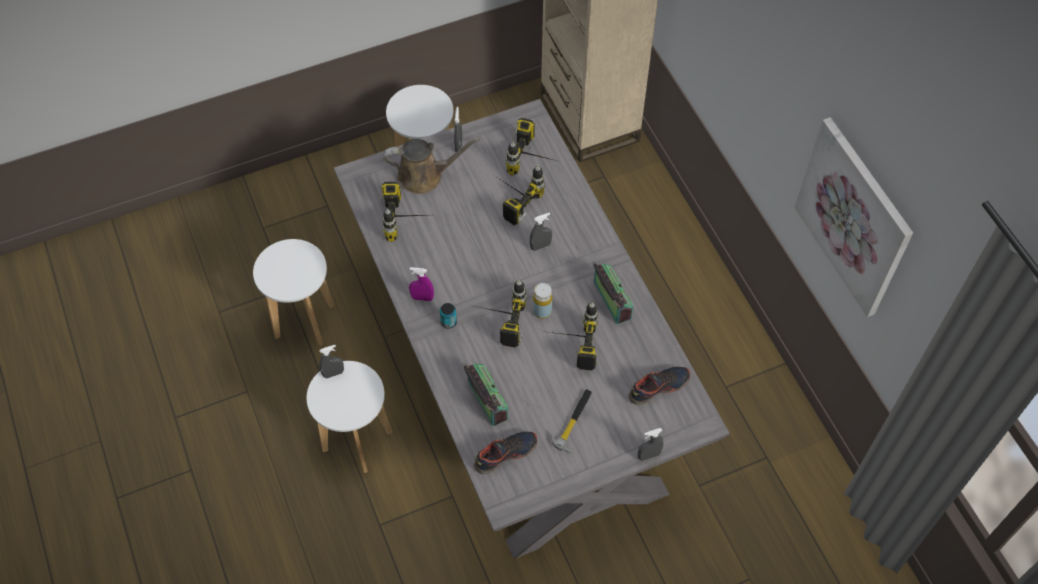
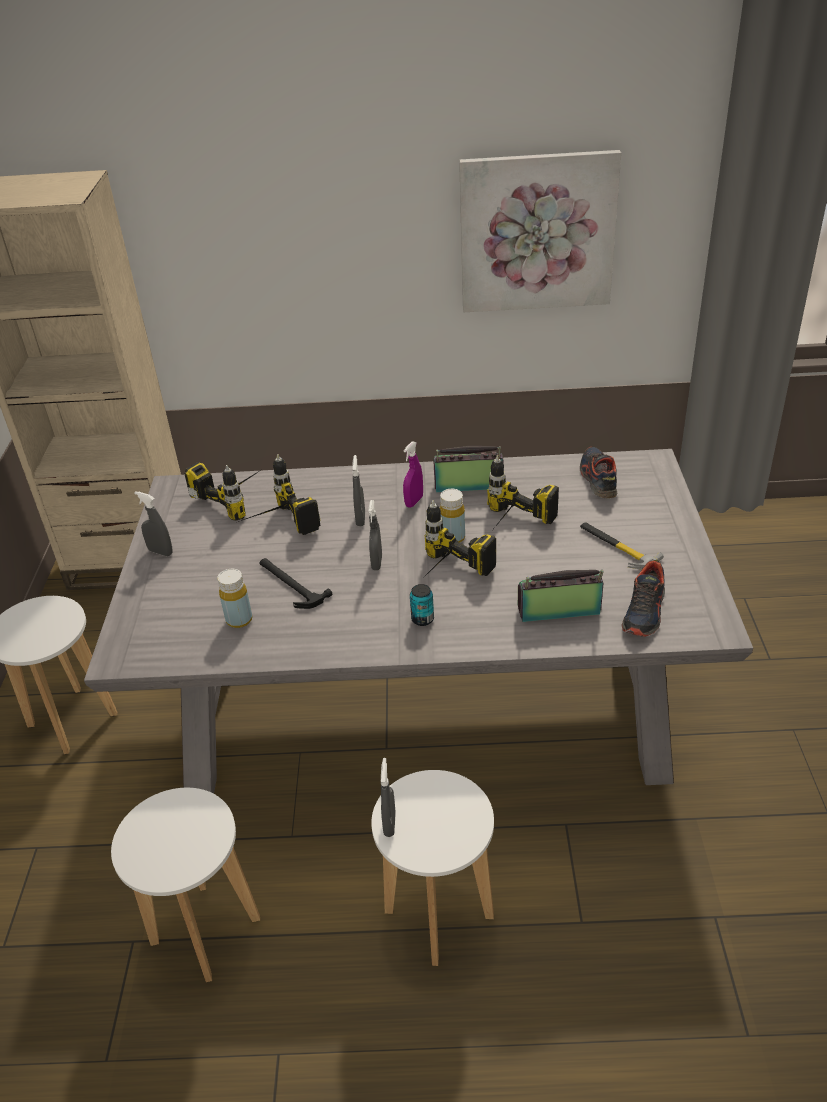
camera: 65 degrees left, 20 degrees down
power drill [381,182,426,242] -> yellow bottle [217,569,252,628]
brown watering can [383,138,480,194] -> none
purple spray bottle [409,267,434,301] -> purple spray bottle moved to [403,441,423,508]
shoe [474,432,537,474] -> shoe turned 150 degrees counterclockwise [621,560,665,637]
grey spray bottle [638,428,664,461] -> grey spray bottle moved to [368,500,382,570]
none -> hammer [260,558,332,609]

